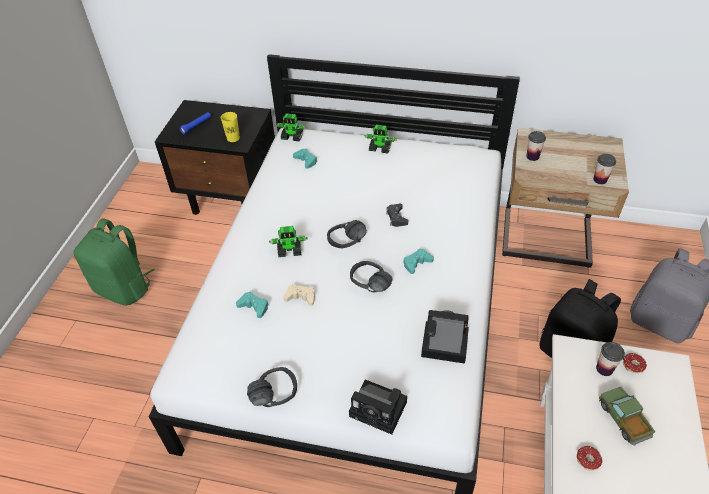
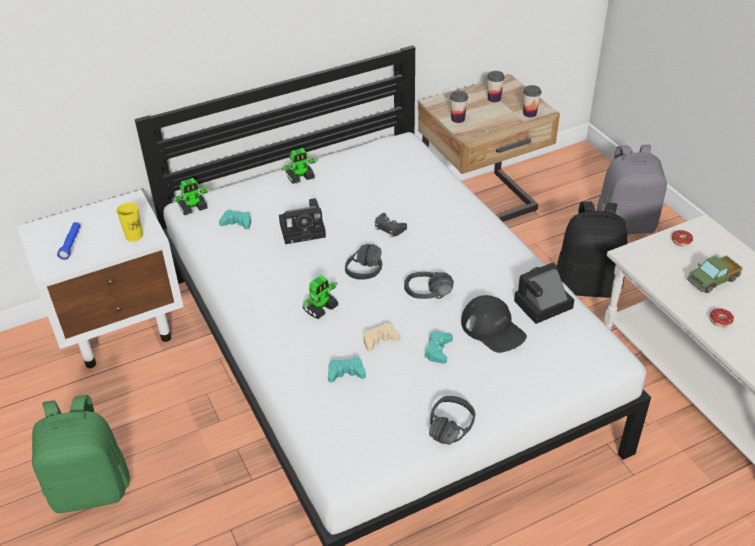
camera: 40 degrees left, 5 degrees down
black nightstand [155,100,275,215] -> white nightstand [16,190,184,368]
camera [349,380,407,435] -> camera moved to [279,198,326,244]
turquoise game controller [403,249,434,274] -> turquoise game controller moved to [425,331,453,364]
cup [596,342,625,376] -> cup moved to [487,71,505,102]
toy truck [599,387,655,446] -> toy truck turned 60 degrees counterclockwise [687,255,742,293]
none -> black cap [461,295,527,353]

